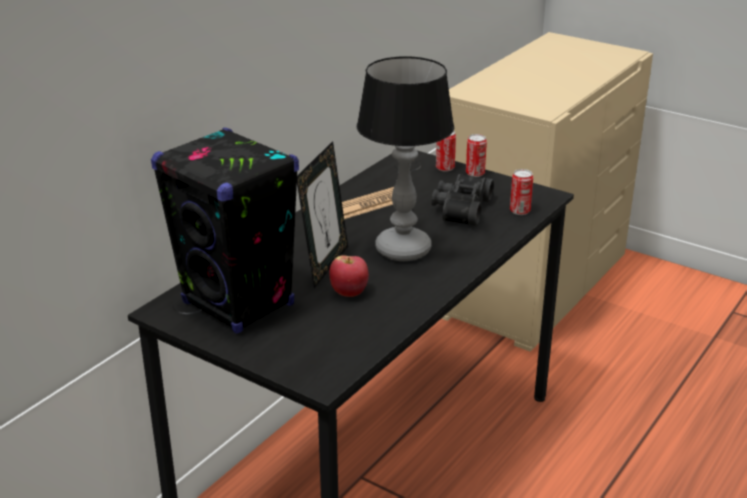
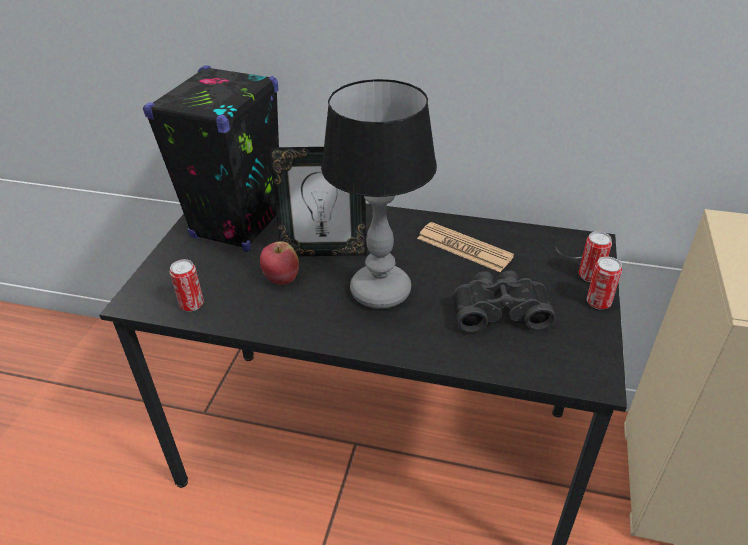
camera: 70 degrees right, 10 degrees up
can [510,169,533,215] -> can moved to [170,259,204,312]

